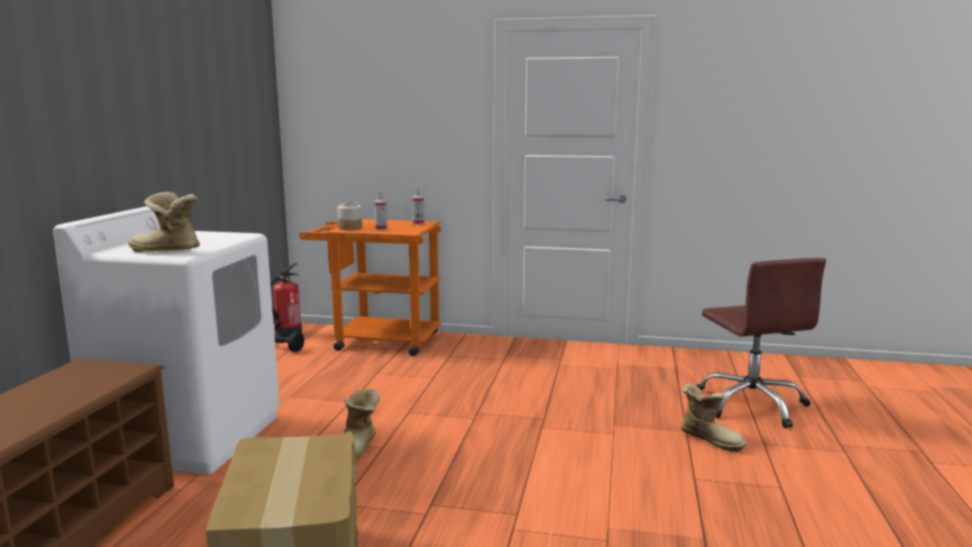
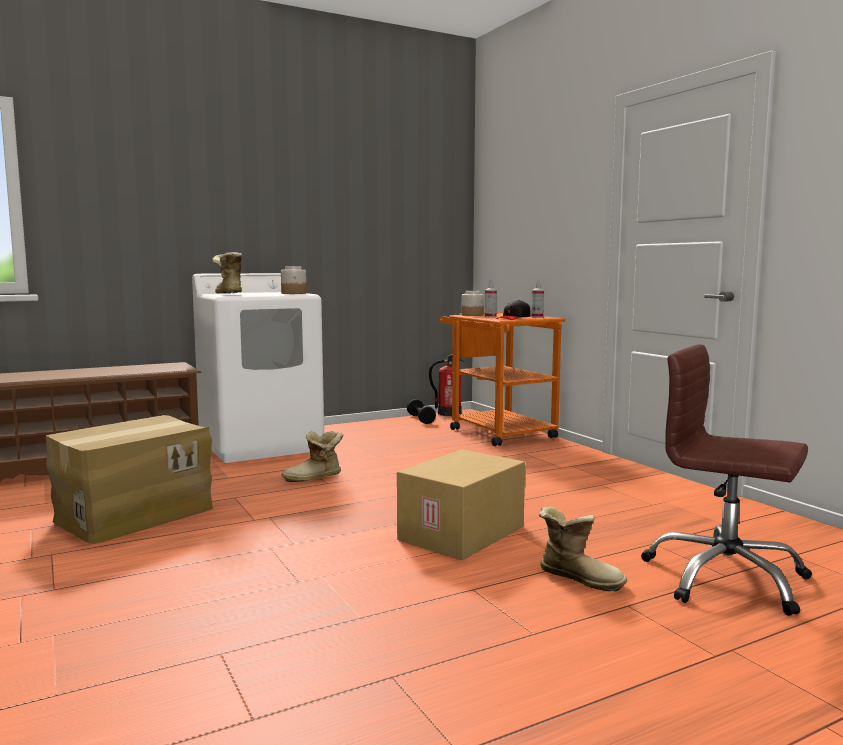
camera: 50 degrees right, 5 degrees down
boot [681,384,747,452] -> boot turned 60 degrees counterclockwise [539,506,627,592]
brown office chair [696,258,826,428] -> brown office chair turned 90 degrees clockwise [641,344,812,616]
none -> jar [281,266,306,294]
none -> cardboard box [397,449,525,560]
none -> black cap [496,300,530,320]

